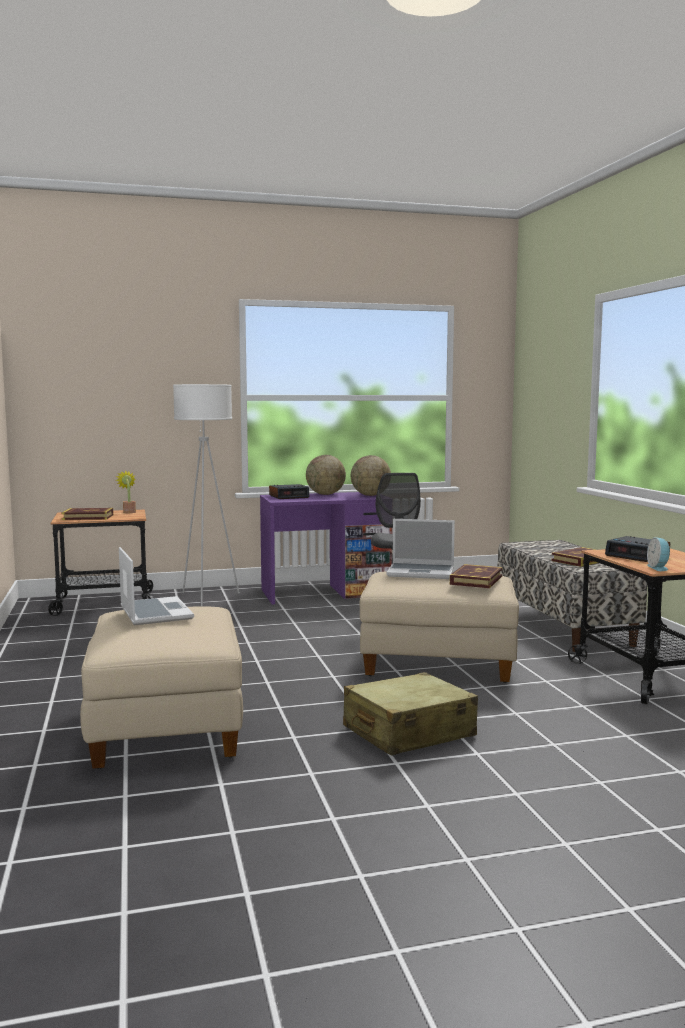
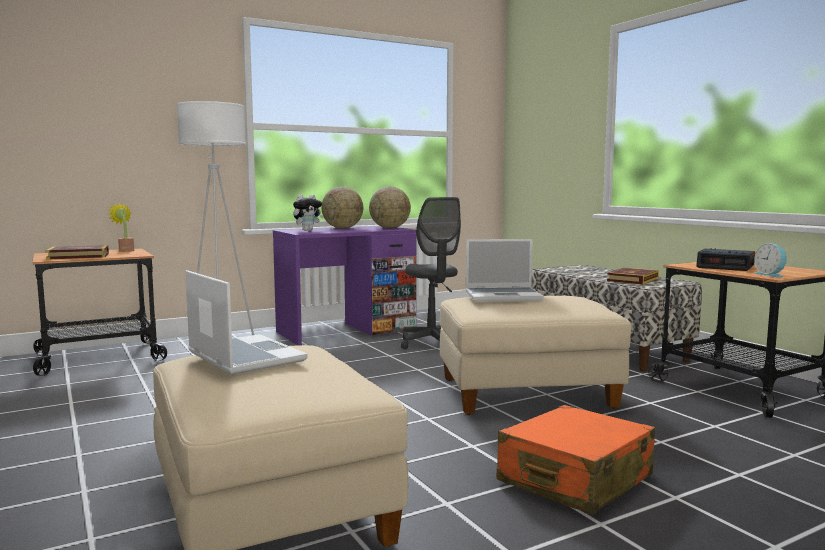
camera: 15 degrees left, 0 degrees up
alarm clock [269,484,310,499] -> plush toy [293,194,324,231]
beige suitcase [343,672,478,756] -> orange suitcase [497,405,655,515]
book [450,564,503,588] -> none

